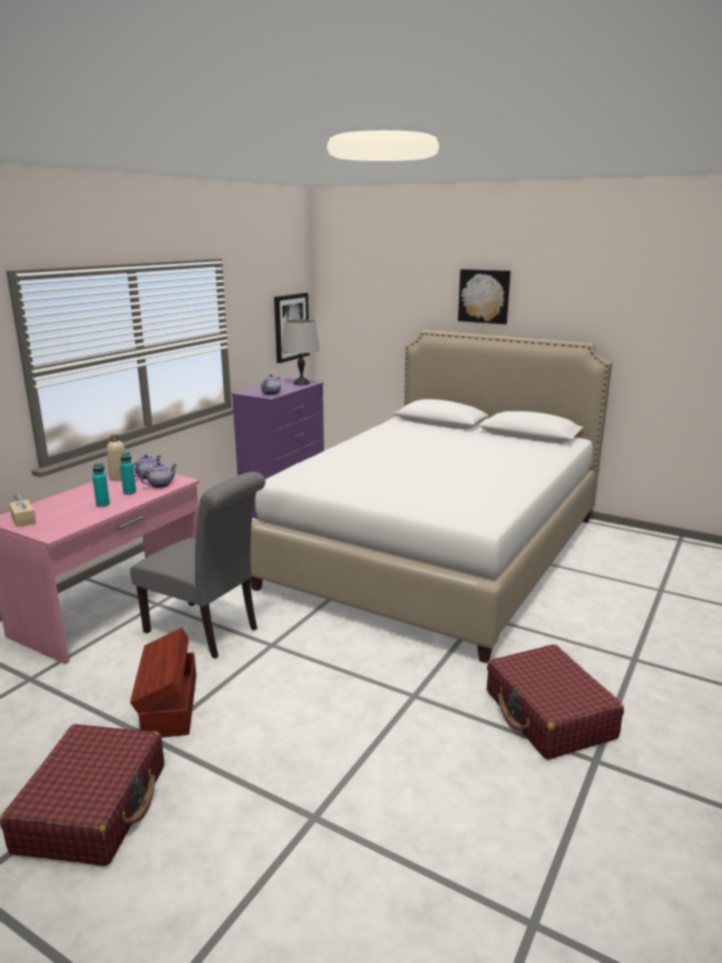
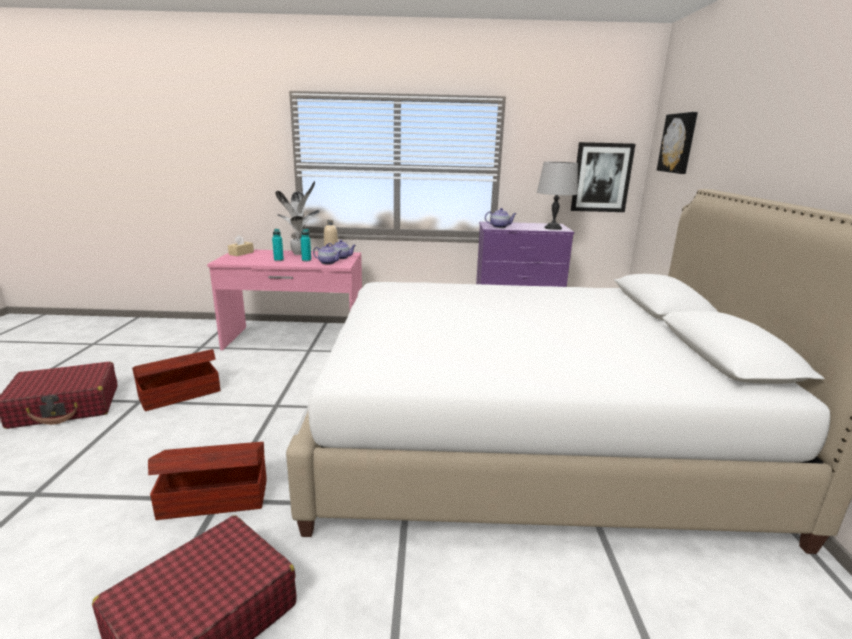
camera: 60 degrees right, 0 degrees up
grey chair [130,472,265,659] -> none
picture [458,269,511,324] -> picture moved to [657,112,698,174]
none -> brown storage box [148,442,267,520]
none -> potted plant [275,181,320,255]

